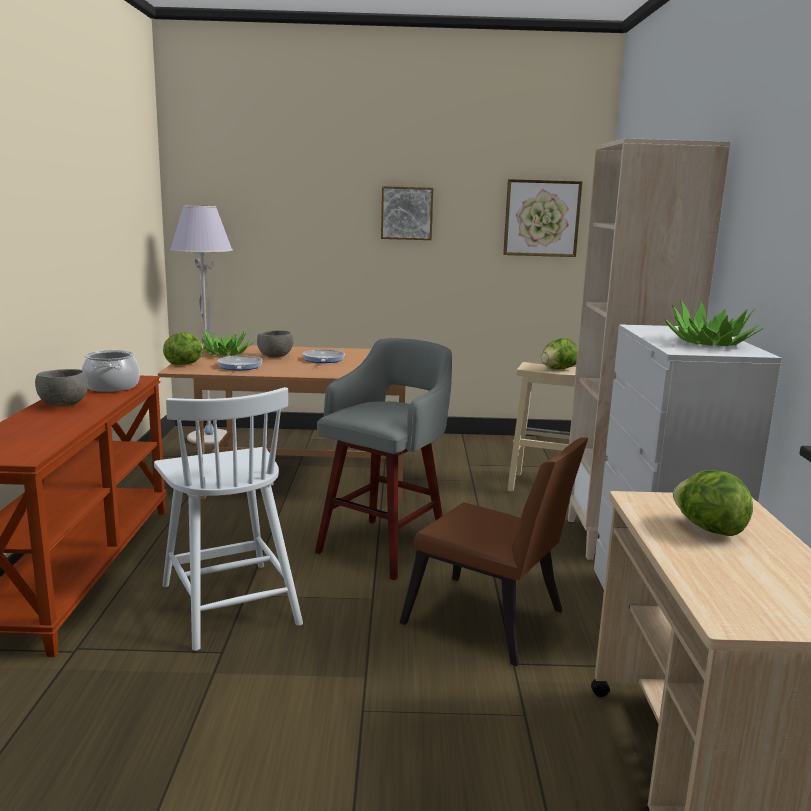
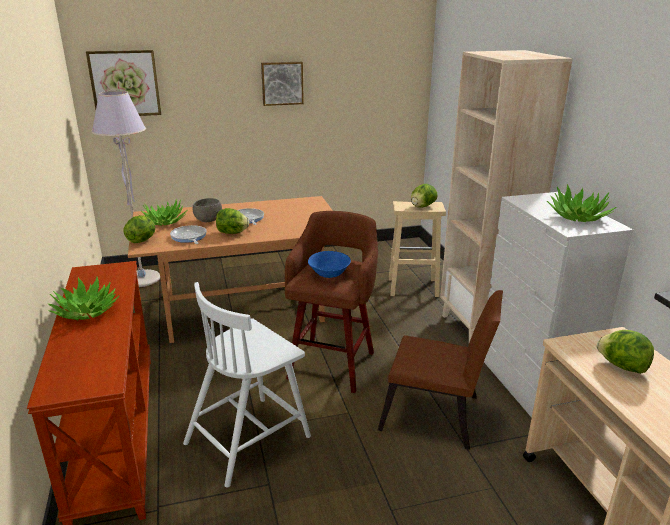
camera: 15 degrees left, 10 degrees up
grey bowl [35,369,88,406] -> potted plant [47,277,119,320]
cooking pot [82,350,140,392] -> none
white chair [154,387,303,651] -> white chair turned 90 degrees clockwise [183,282,311,488]
grey stool [315,338,452,580] -> brown stool [285,211,378,393]
picture [503,179,582,257] -> picture moved to [86,50,161,116]
none -> lettuce [216,208,249,234]
none -> blue bowl [308,251,351,278]

